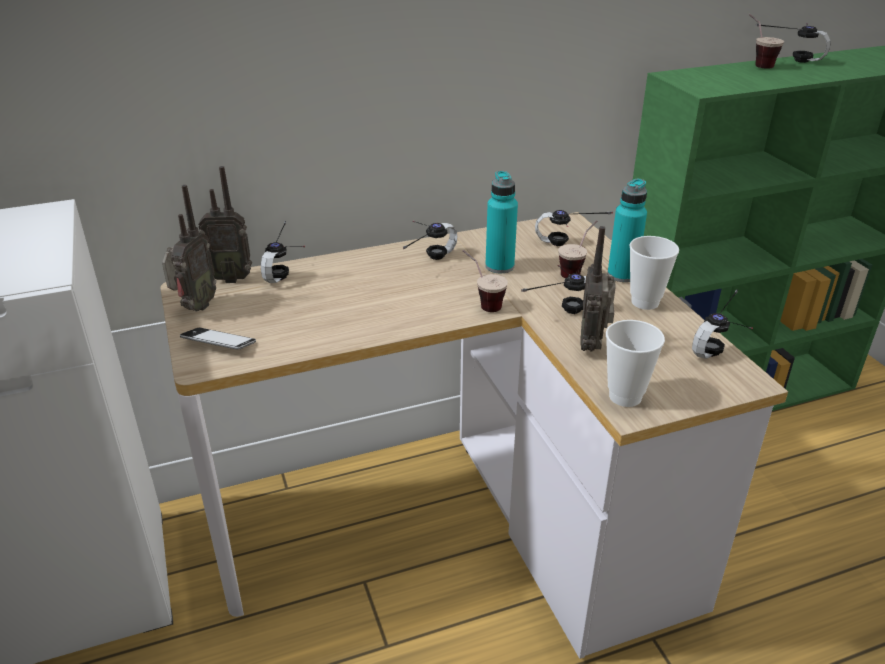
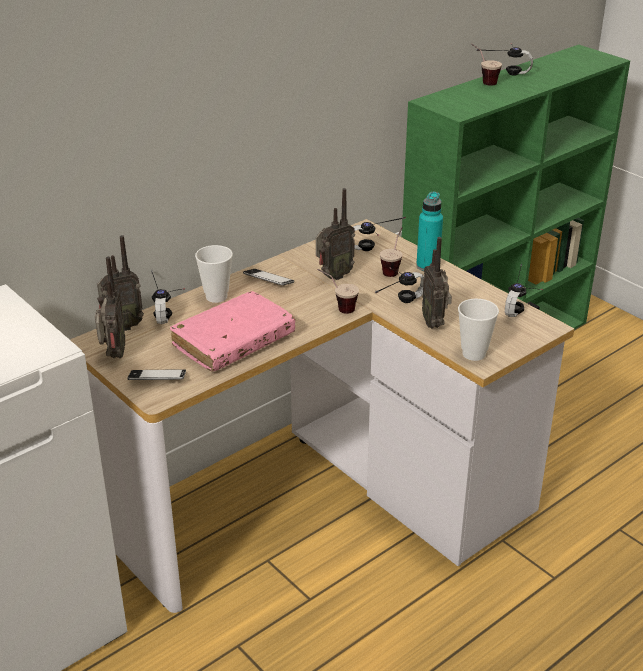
camera: 20 degrees left, 0 degrees up
headphones [403,221,457,260] -> phone [243,269,294,285]
turquoise bottle [485,171,518,273] -> radio [316,188,355,280]
cup [629,236,679,310] -> cup moved to [195,245,233,303]
none -> pink book [170,291,295,372]

